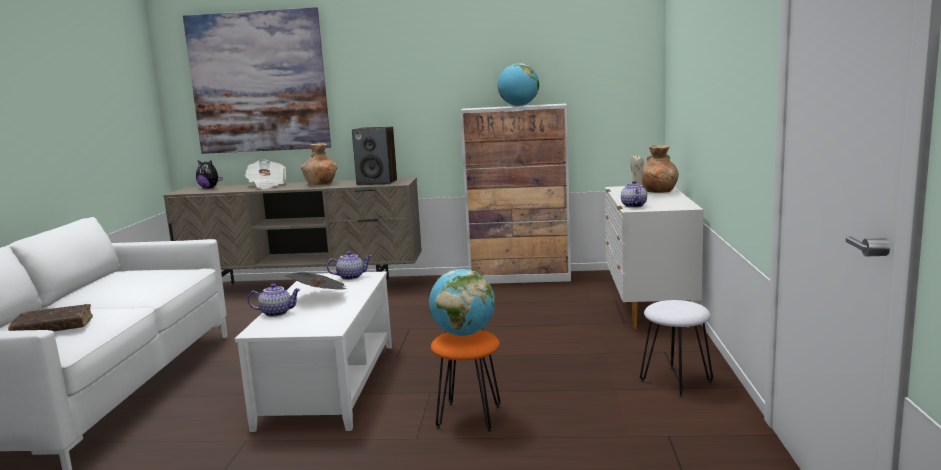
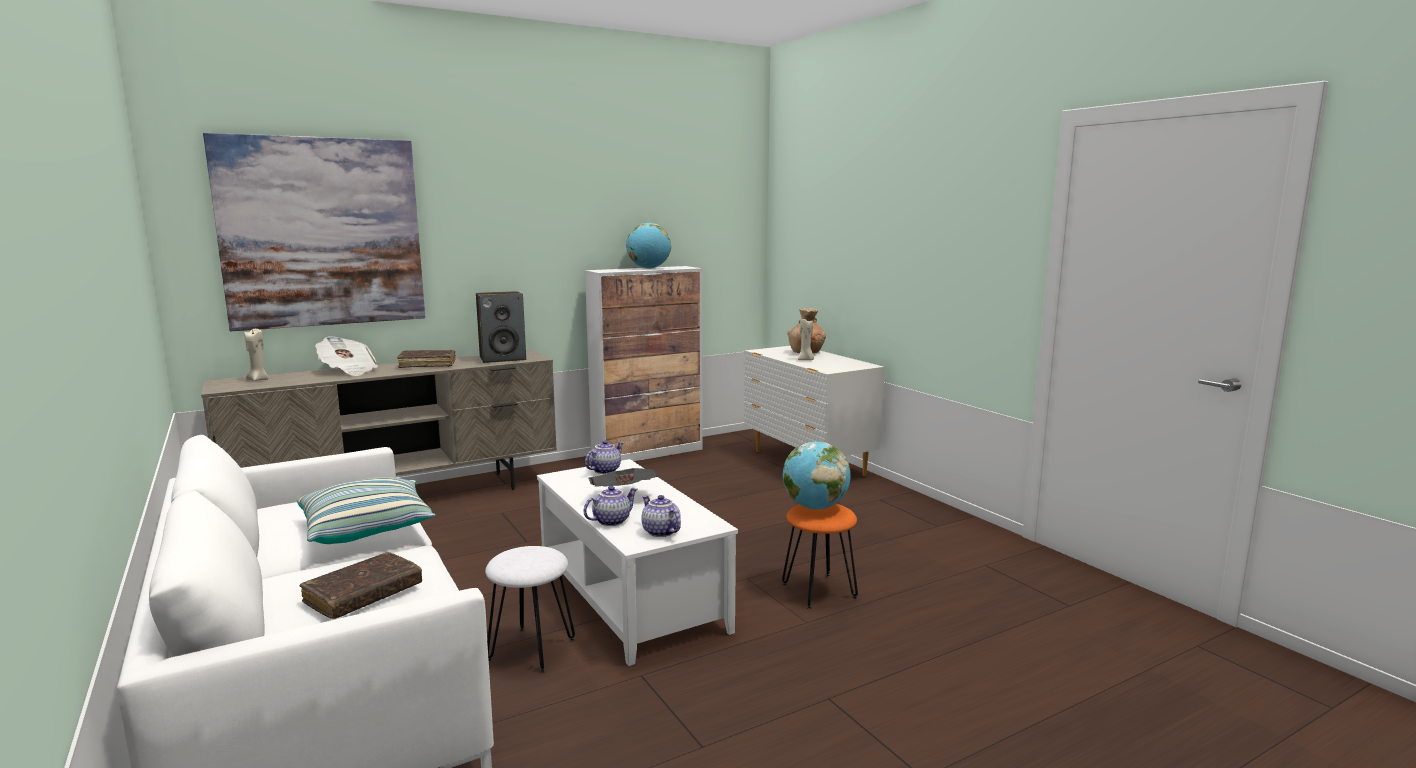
camera: 35 degrees left, 0 degrees up
plush toy [196,160,223,189] -> beige candle [244,328,269,381]
brown vase [301,143,337,185] -> brown book [397,350,456,368]
teapot [621,181,647,208] -> teapot moved to [641,495,681,537]
white stool [640,300,713,397] -> white stool moved to [485,546,575,673]
none -> pillow [297,477,436,544]

